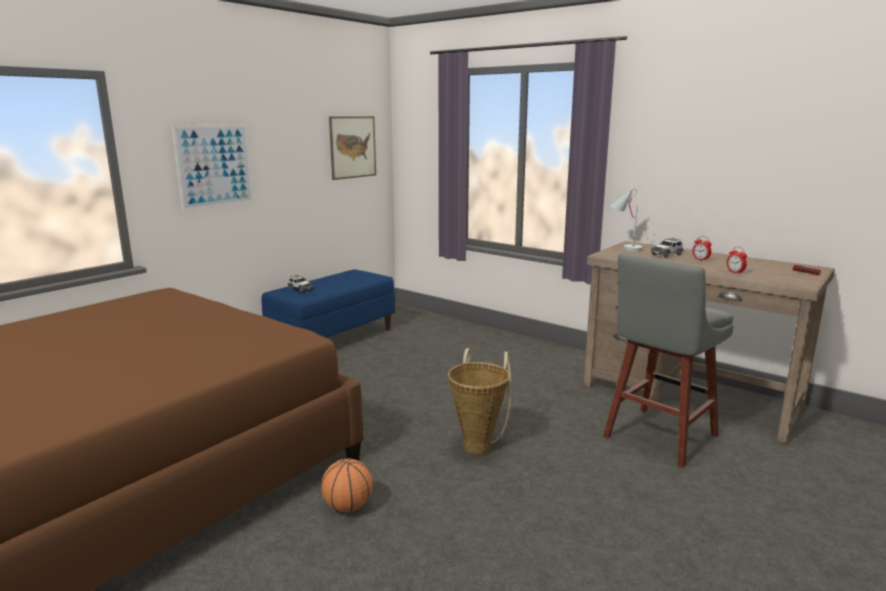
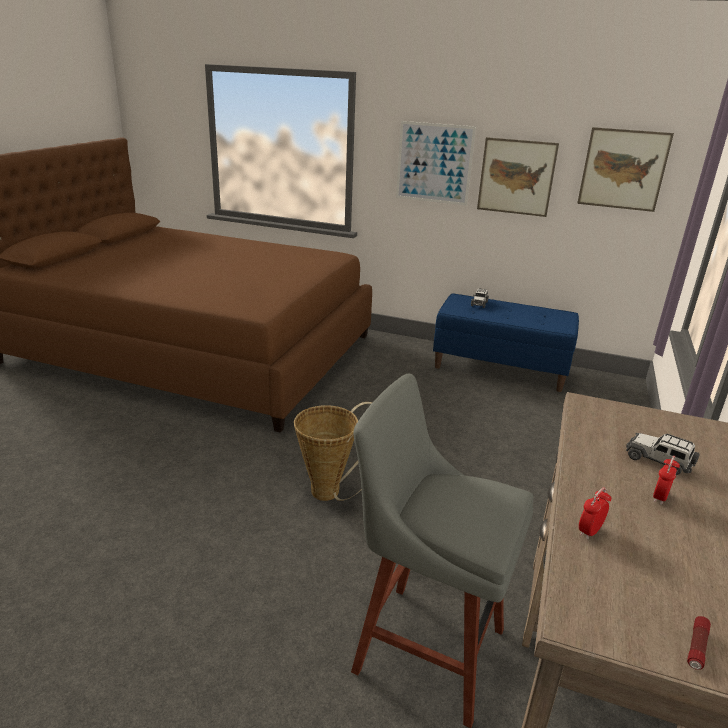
camera: 70 degrees right, 10 degrees up
basketball [321,459,373,512] -> none
white table lamp [610,189,643,252] -> none
none -> picture [477,137,559,217]

